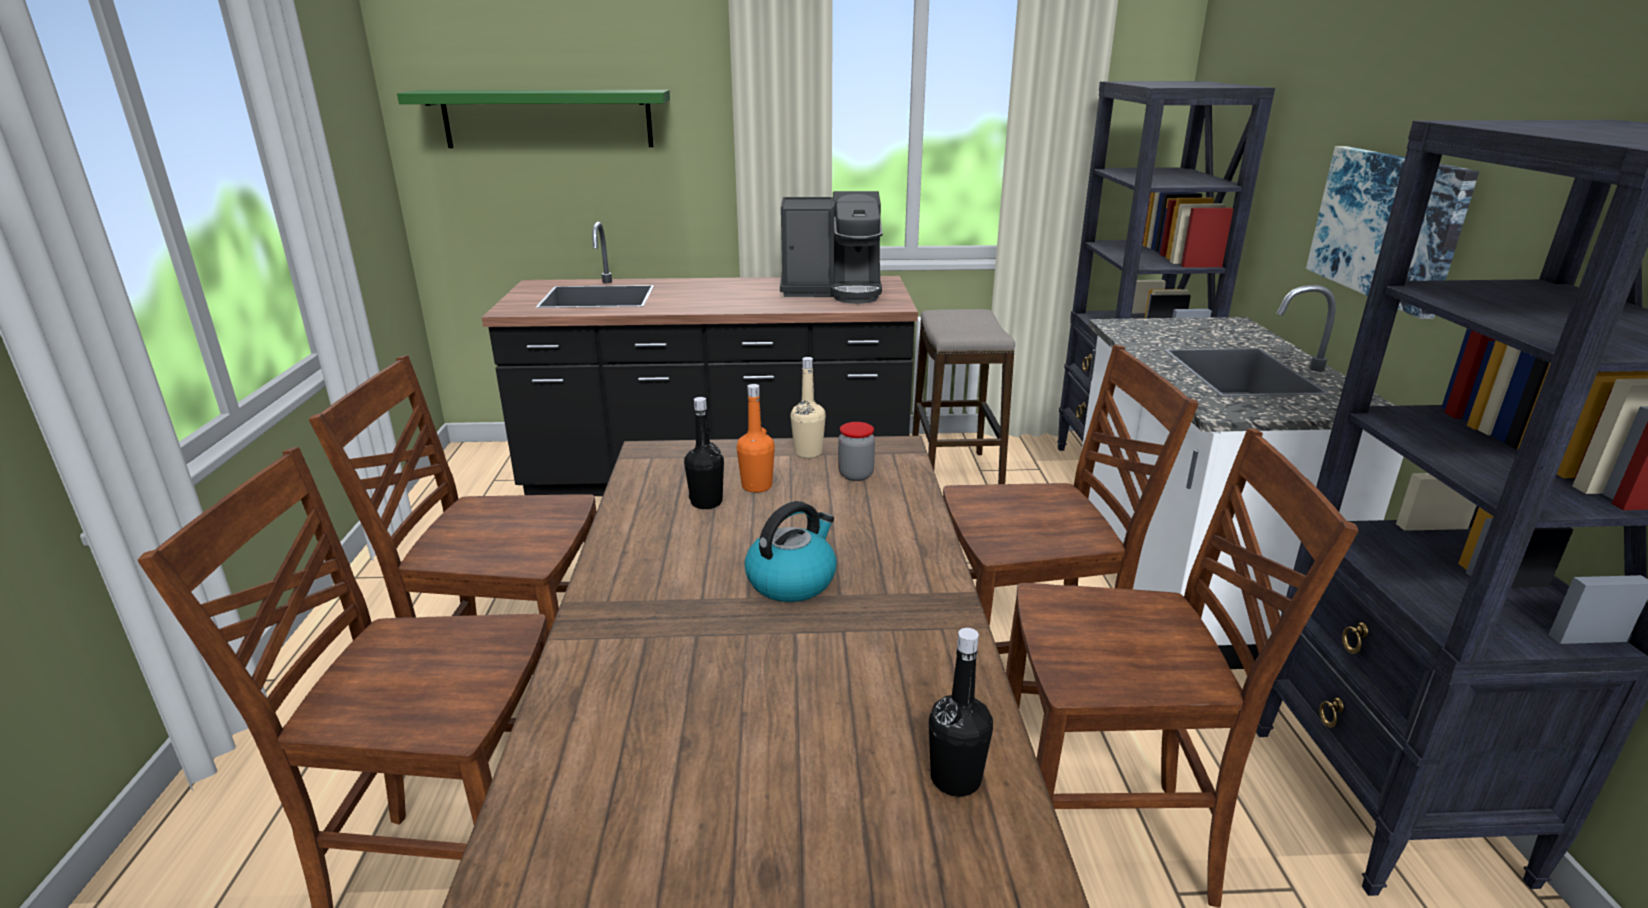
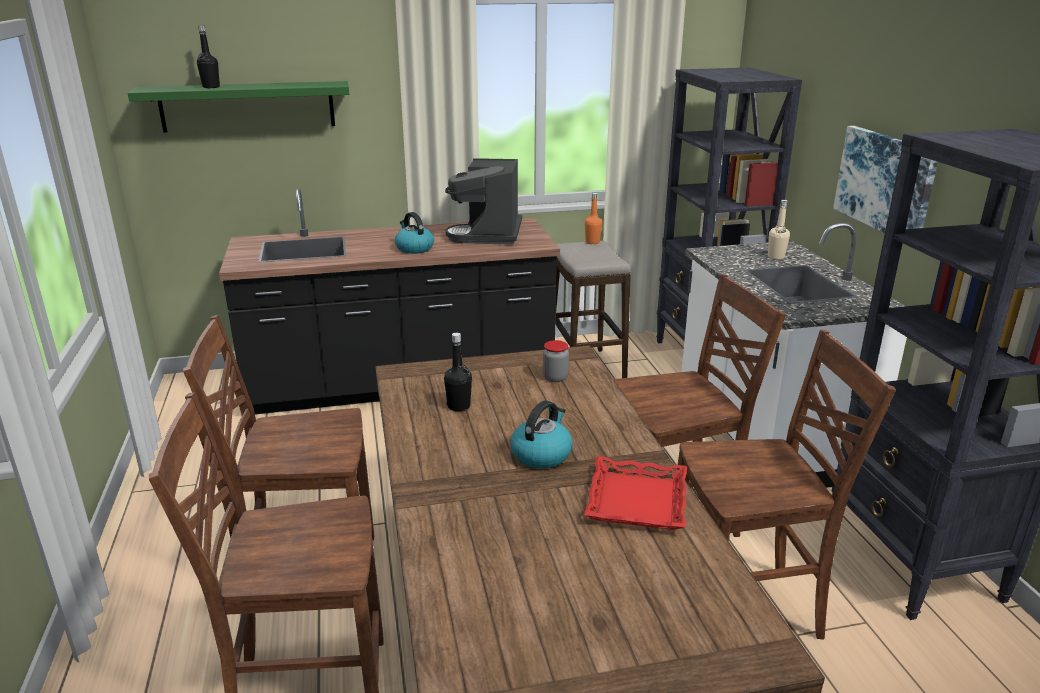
camera: 10 degrees left, 0 degrees up
orange bottle [737,384,775,493] -> orange bottle moved to [585,193,602,244]
coffee machine [780,191,882,304] -> coffee machine turned 105 degrees clockwise [445,158,522,245]
beige bottle [791,357,826,458] -> beige bottle moved to [768,200,790,260]
black bottle [929,628,993,797] -> black bottle moved to [197,26,220,88]
none -> kettle [395,212,434,254]
none -> red tray [584,456,687,530]

